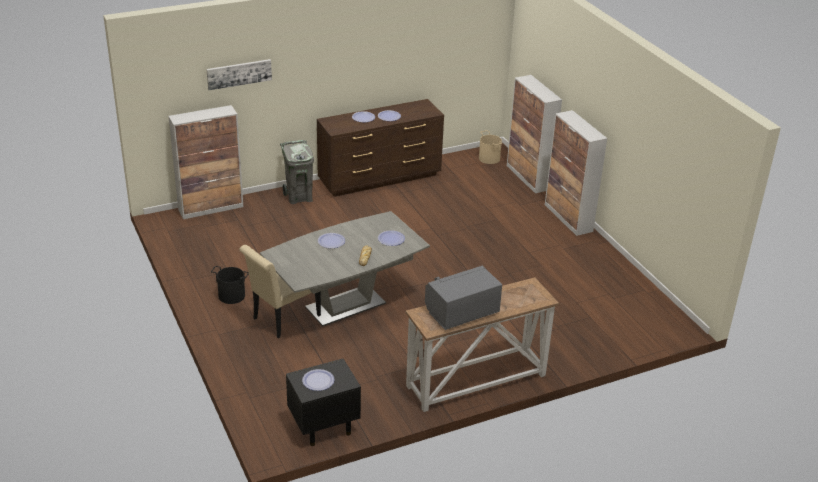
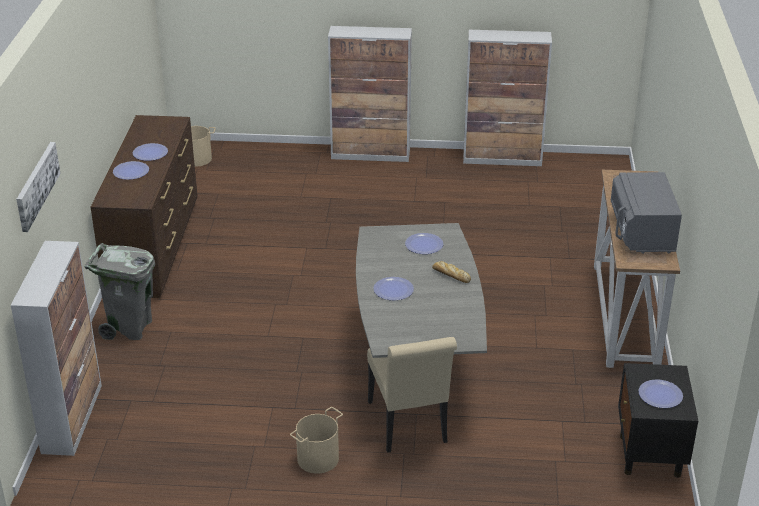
camera: 60 degrees left, 0 degrees up
black bucket [211,266,249,304] -> beige bucket [290,407,343,474]
cabinet [507,75,562,193] -> cabinet moved to [463,30,552,166]

